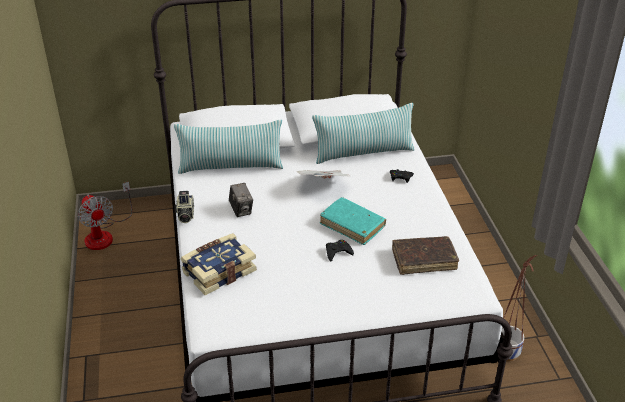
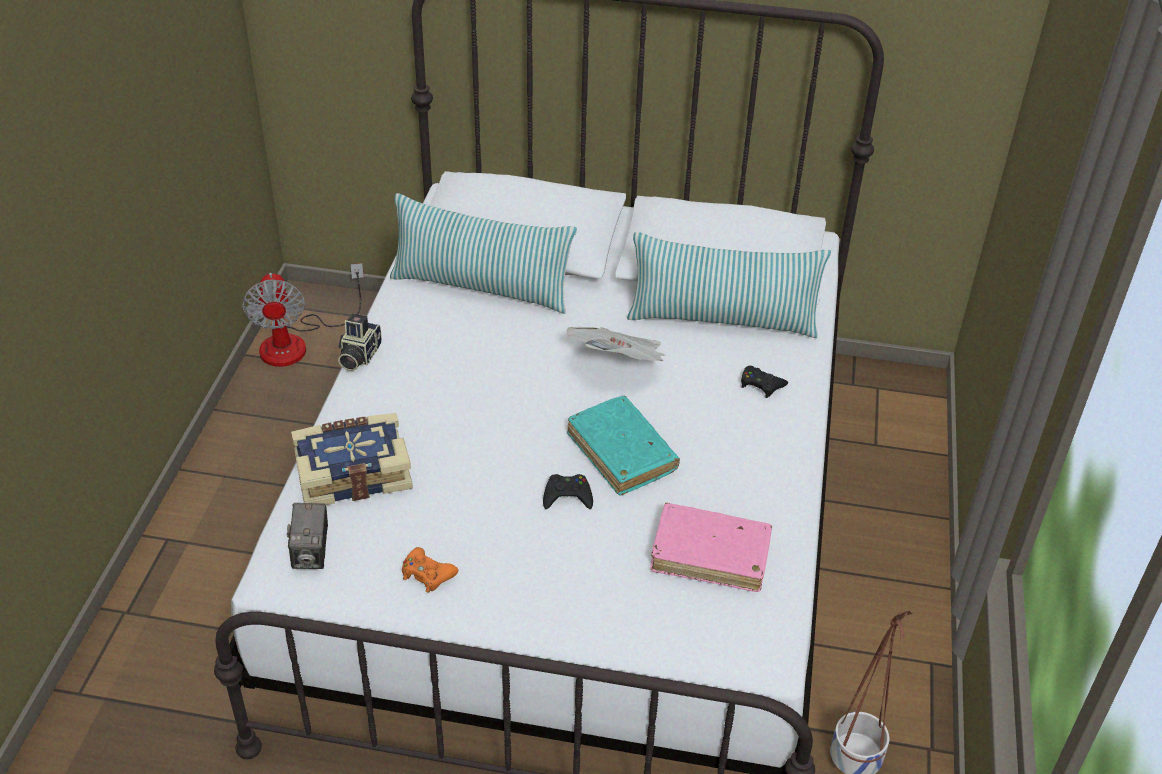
camera: 20 degrees right, 5 degrees up
camera [229,183,253,217] -> camera moved to [287,503,328,569]
brown book [392,236,459,275] -> pink book [650,503,772,592]
none -> orange game controller [402,547,458,593]

